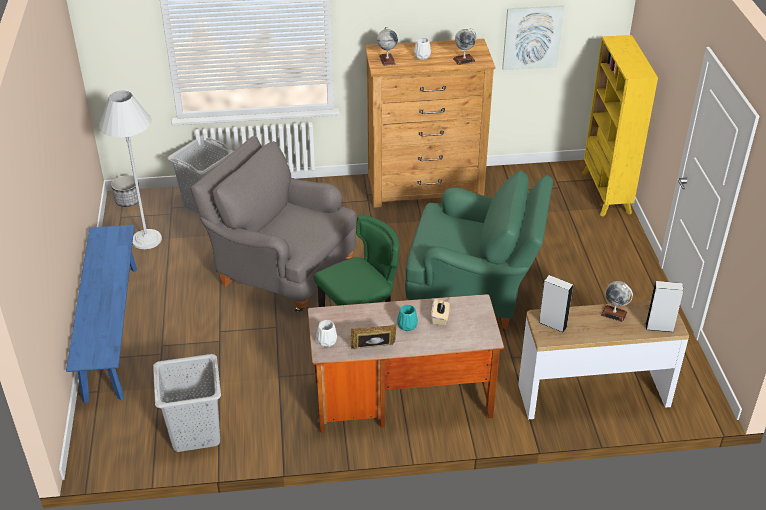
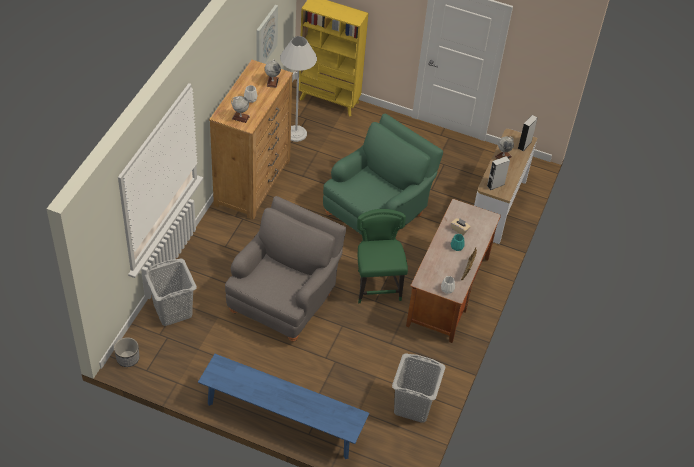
camera: 65 degrees left, 10 degrees up
white floor lamp [99,91,162,249] -> white floor lamp moved to [280,36,317,142]
grey armchair [190,136,356,312] -> grey armchair turned 150 degrees clockwise [225,196,346,342]

